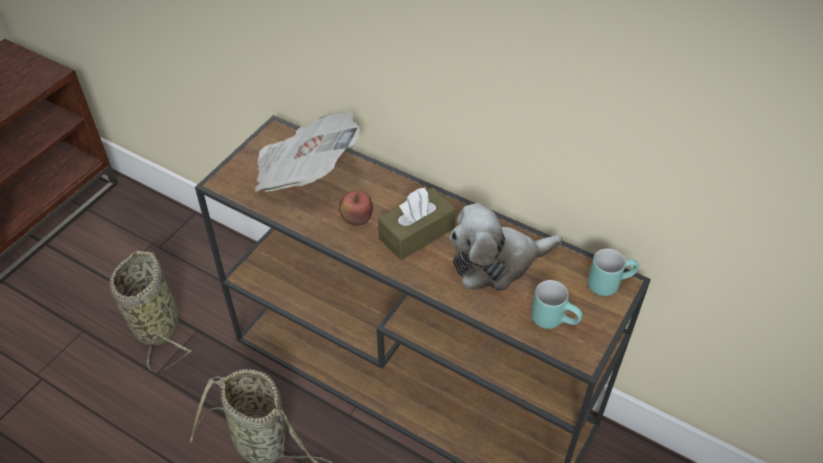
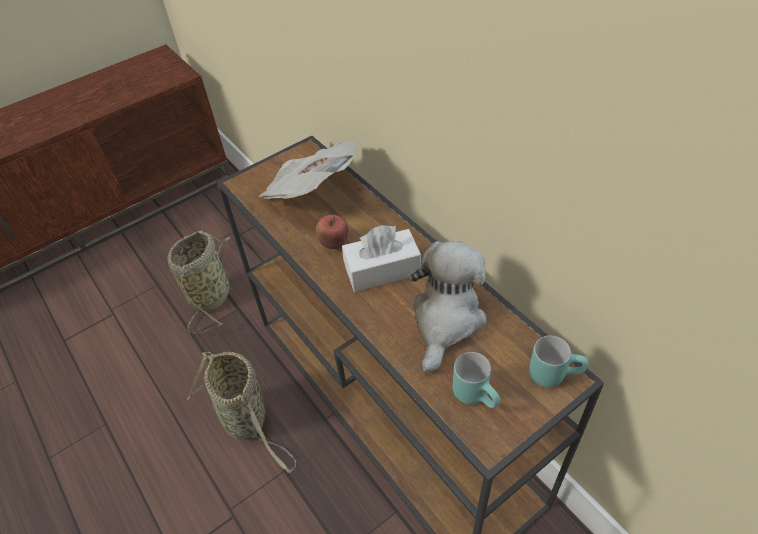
camera: 25 degrees right, 0 degrees up
brown tissue box [378,187,456,260] -> white tissue box [342,225,421,292]
plush toy [449,203,562,291] -> plush toy turned 105 degrees clockwise [409,241,486,373]

